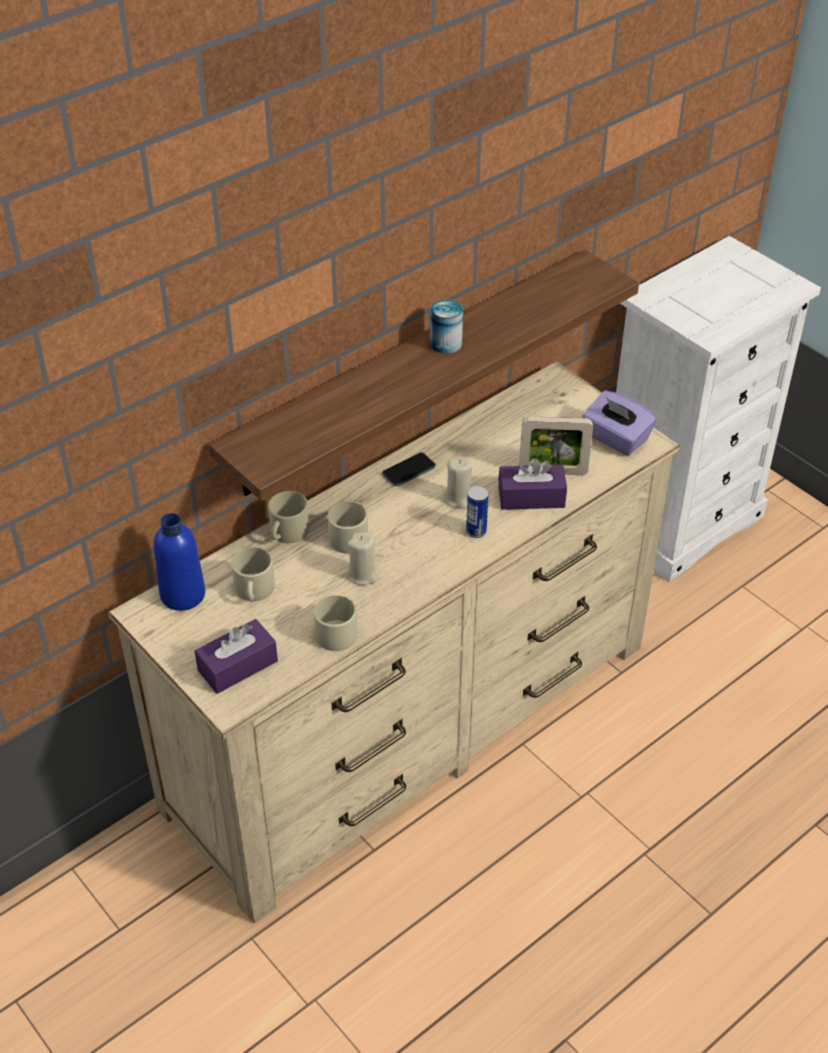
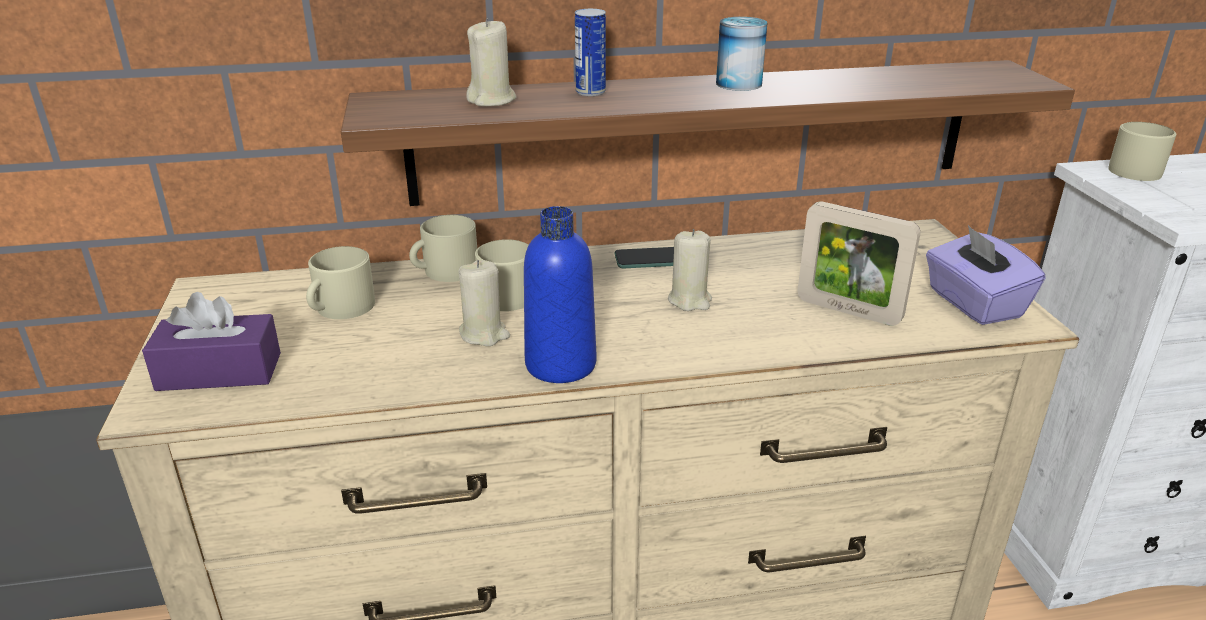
camera: 30 degrees right, 15 degrees down
blue bottle [153,513,205,611] -> blue bottle moved to [524,206,596,383]
beige mug [314,595,357,651] -> beige mug moved to [1108,122,1176,181]
can [466,486,489,538] -> can moved to [575,9,606,96]
purple tissue box [498,458,567,510] -> none
none -> beige candle [466,18,516,106]

